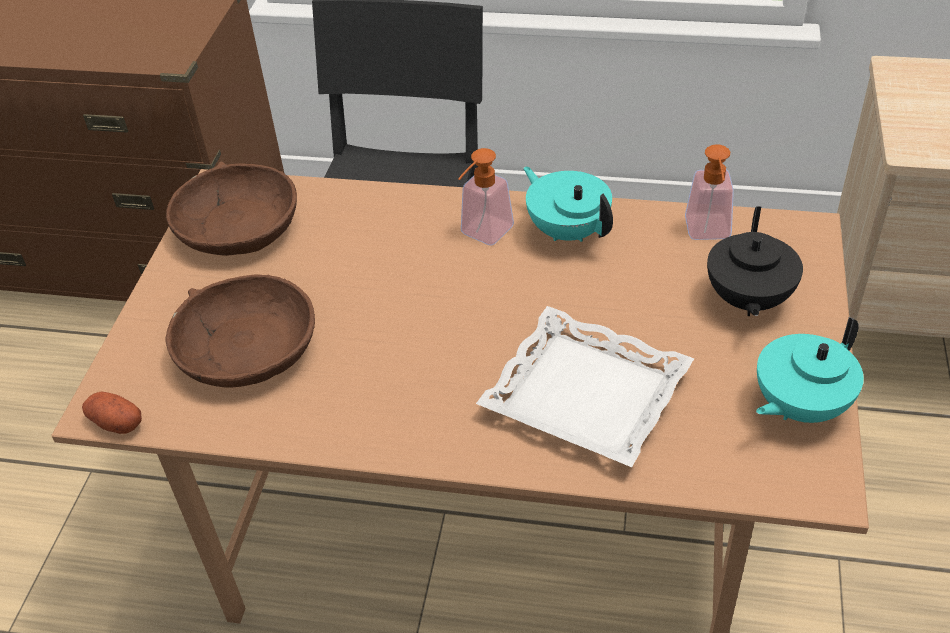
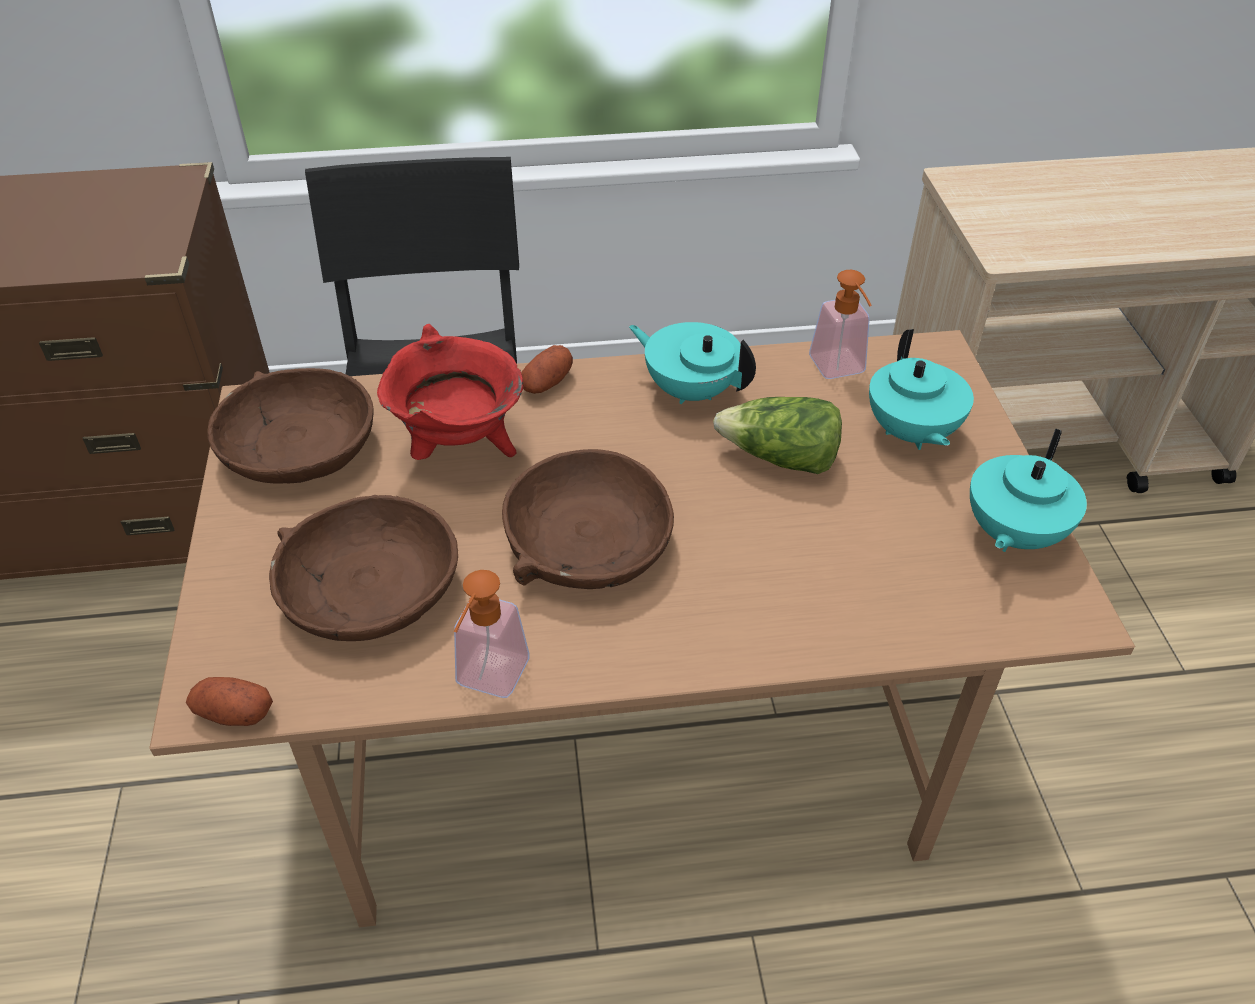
camera: 20 degrees left, 0 degrees up
soap dispenser [458,148,514,246] -> soap dispenser moved to [454,570,529,698]
white tray [476,306,694,467] -> none
black teapot [707,206,803,316] -> turquoise teapot [869,329,974,450]
none -> red cooking pot [377,324,523,460]
none -> brown bowl [502,449,674,589]
none -> potato [521,345,573,394]
none -> lettuce [713,397,842,474]

